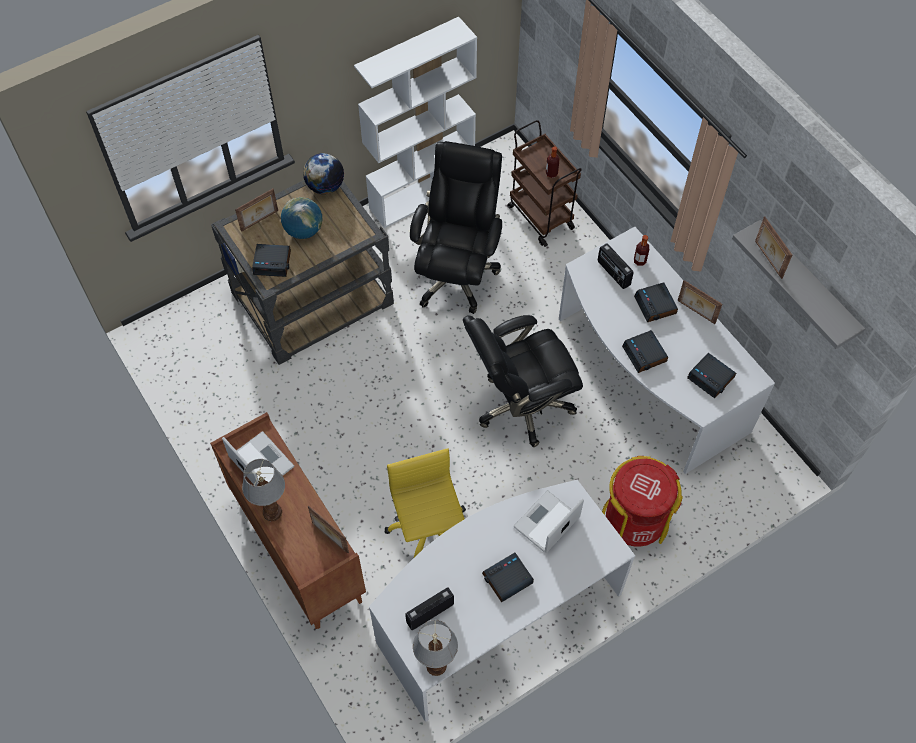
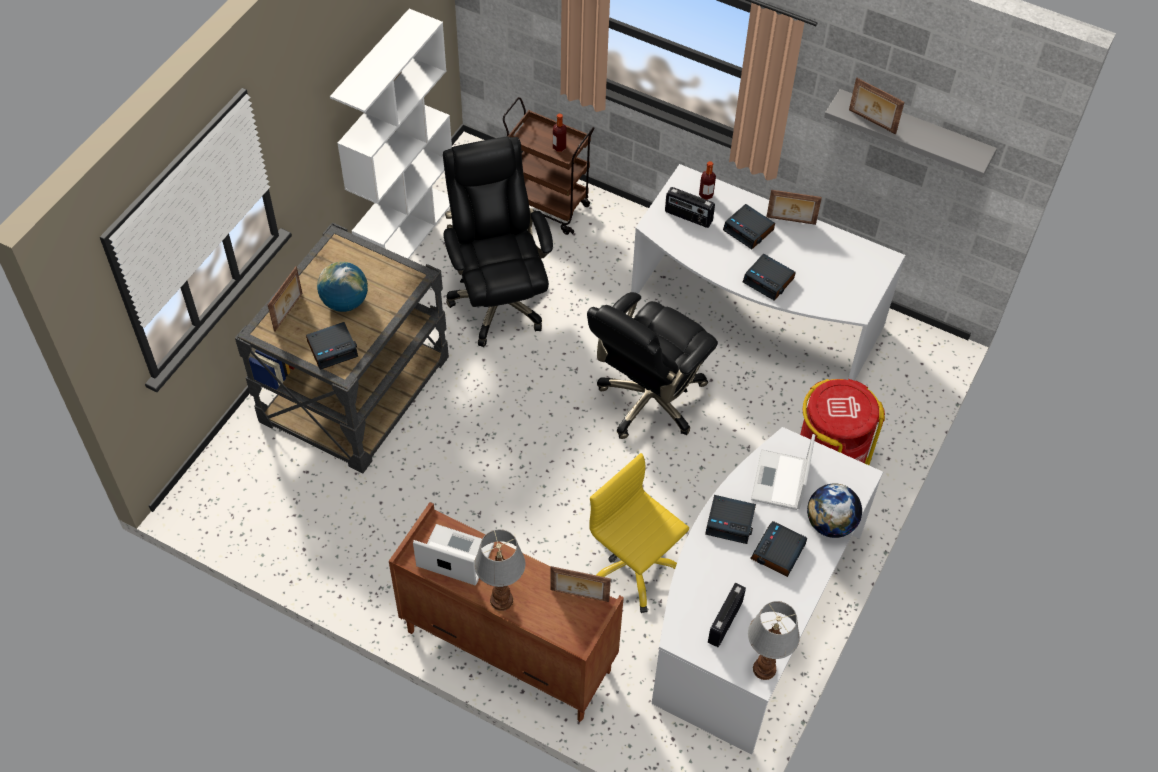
camera: 30 degrees left, 5 degrees down
globe [303,153,344,194] -> globe moved to [807,483,862,538]
alarm clock [687,353,736,398] -> alarm clock moved to [705,495,756,544]

